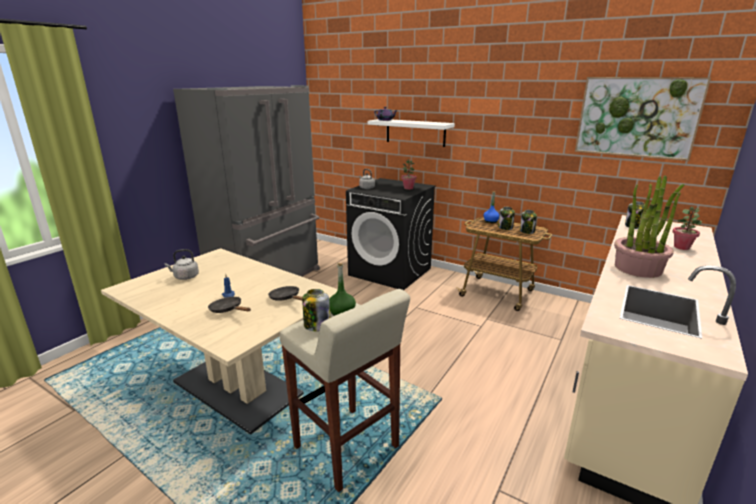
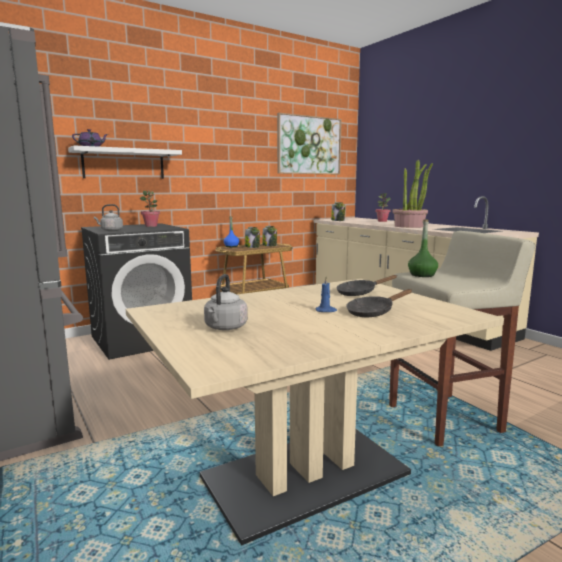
camera: 65 degrees left, 10 degrees down
jar [302,289,330,332] -> none

